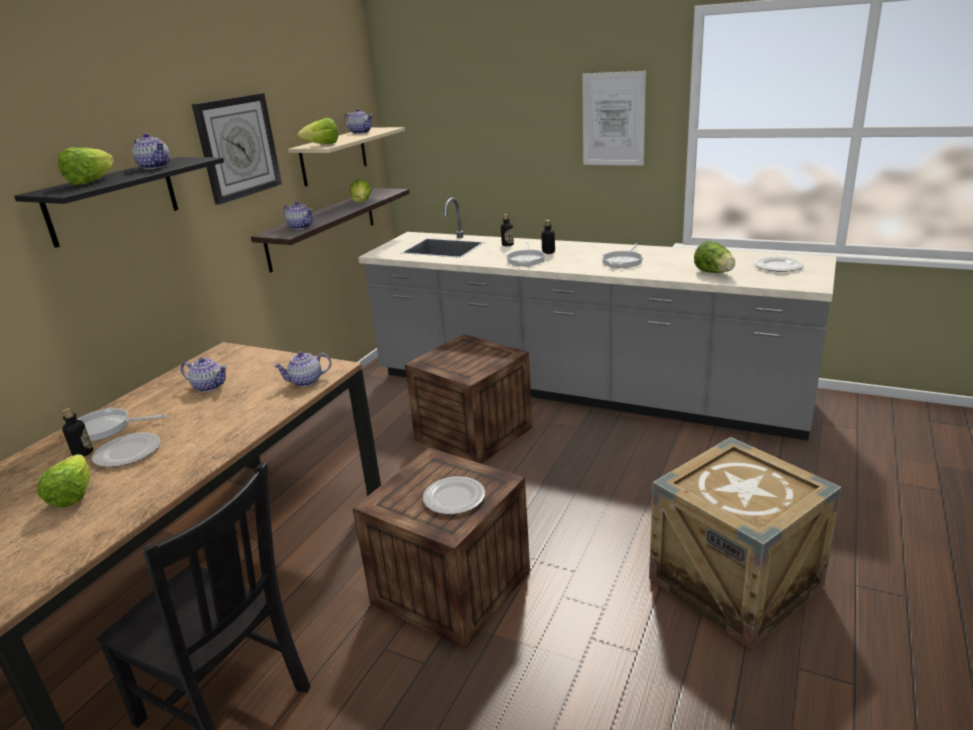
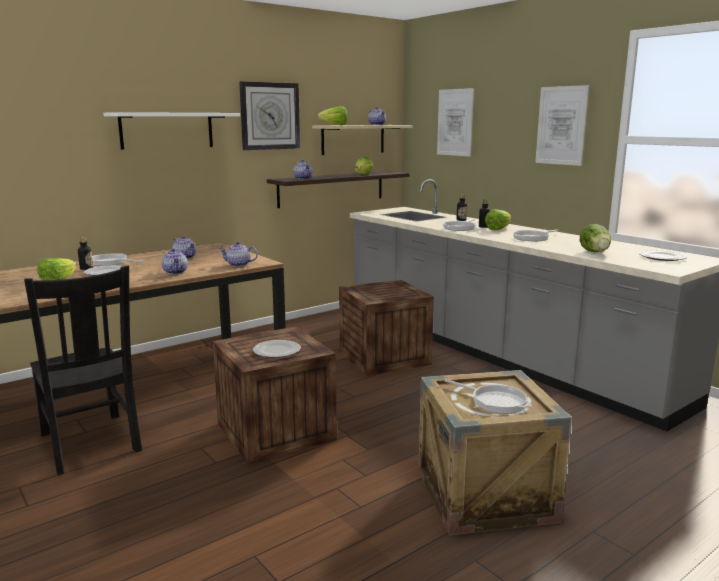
camera: 25 degrees right, 10 degrees down
black shelf [14,157,224,248] -> white shelf [103,112,240,150]
lettuce [58,147,114,185] -> lettuce moved to [485,209,511,230]
teapot [132,133,170,169] -> teapot moved to [161,248,188,274]
none -> picture [437,88,474,156]
none -> frying pan [445,379,531,414]

